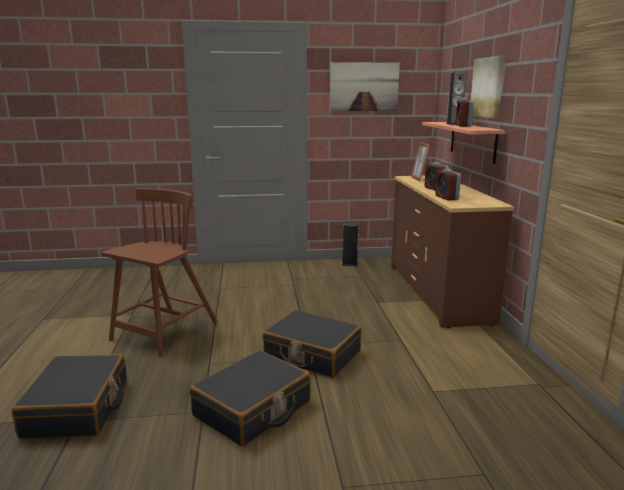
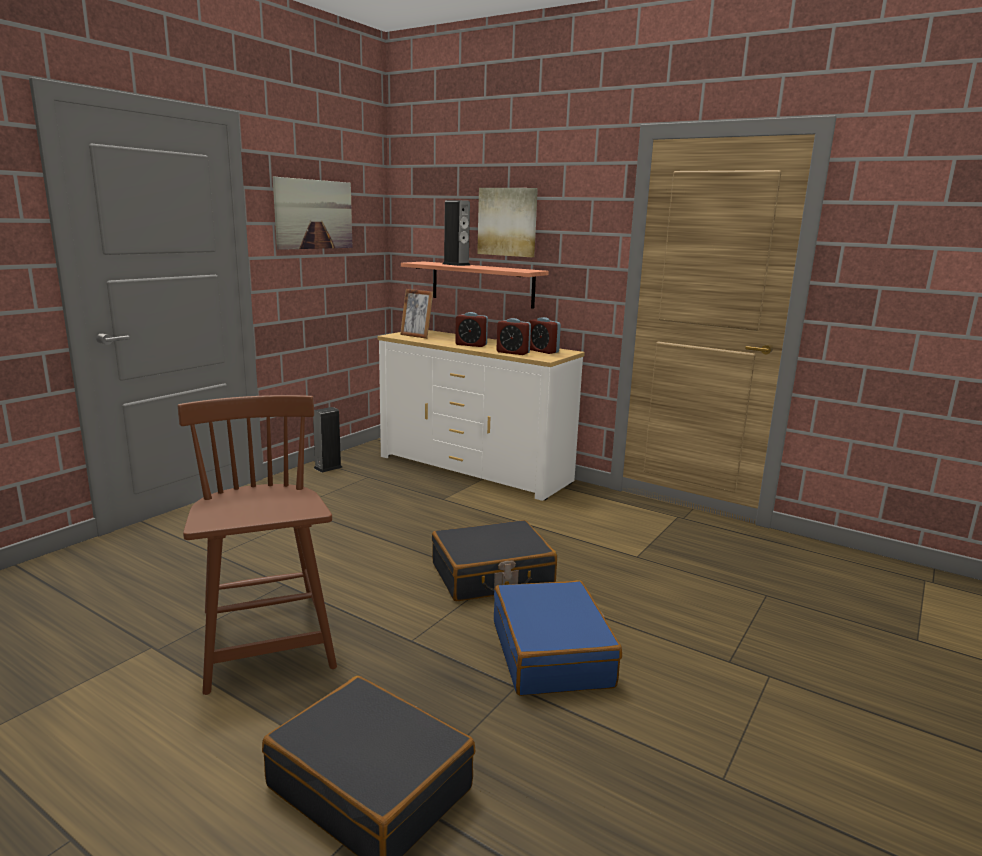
camera: 50 degrees left, 0 degrees up
black suitcase [190,350,311,446] -> blue suitcase [494,580,622,696]
brown dresser [391,176,514,328] -> white dresser [378,330,585,501]
alarm clock [456,98,474,127] -> alarm clock moved to [529,317,561,354]

